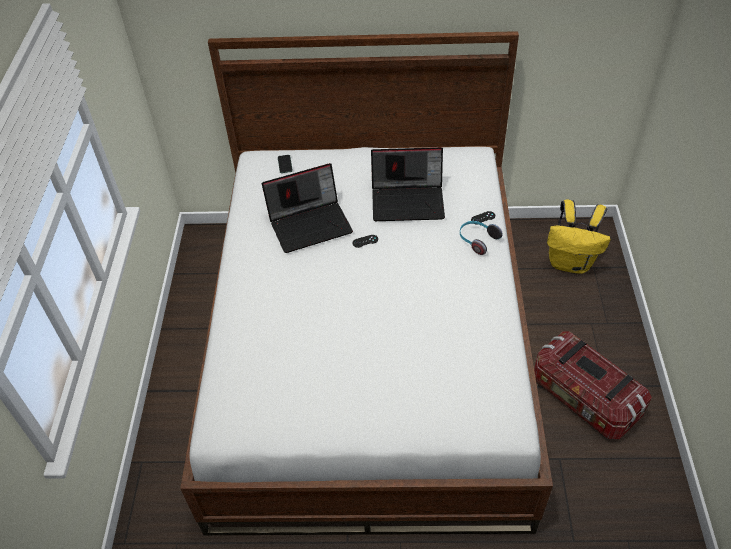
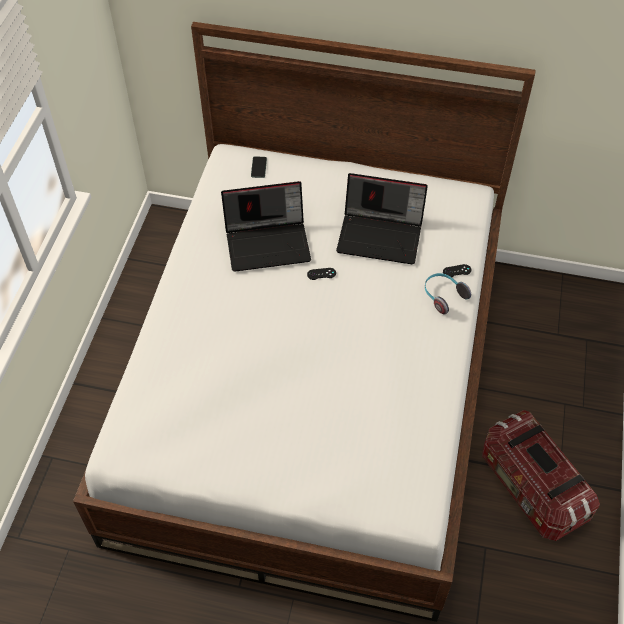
camera: 10 degrees right, 5 degrees up
yellow backpack [547,199,610,274] -> none

